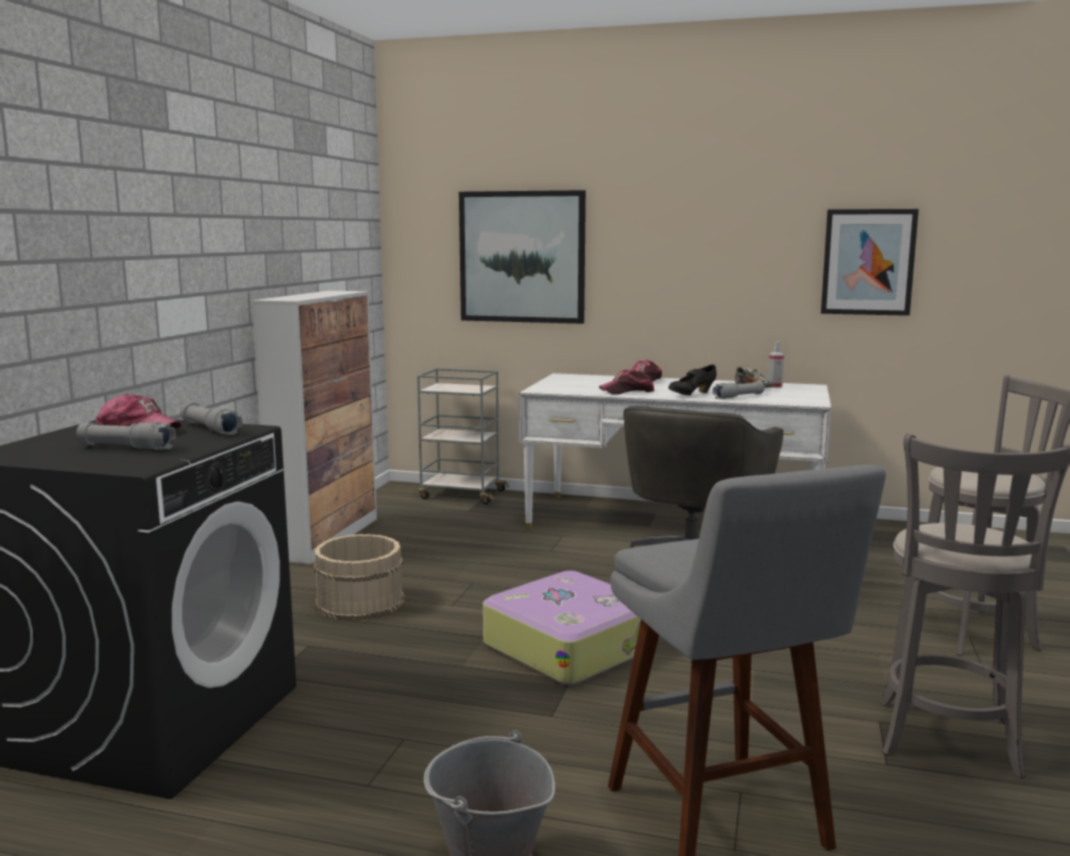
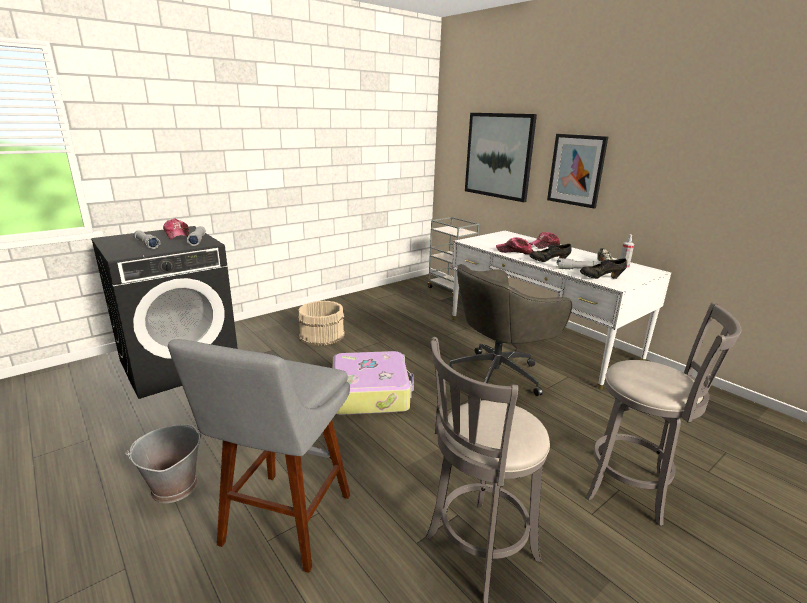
camera: 35 degrees right, 10 degrees up
cabinet [252,291,377,564] -> none
picture [821,209,919,316] -> picture moved to [547,134,608,209]
none -> black shoe [580,258,627,279]

